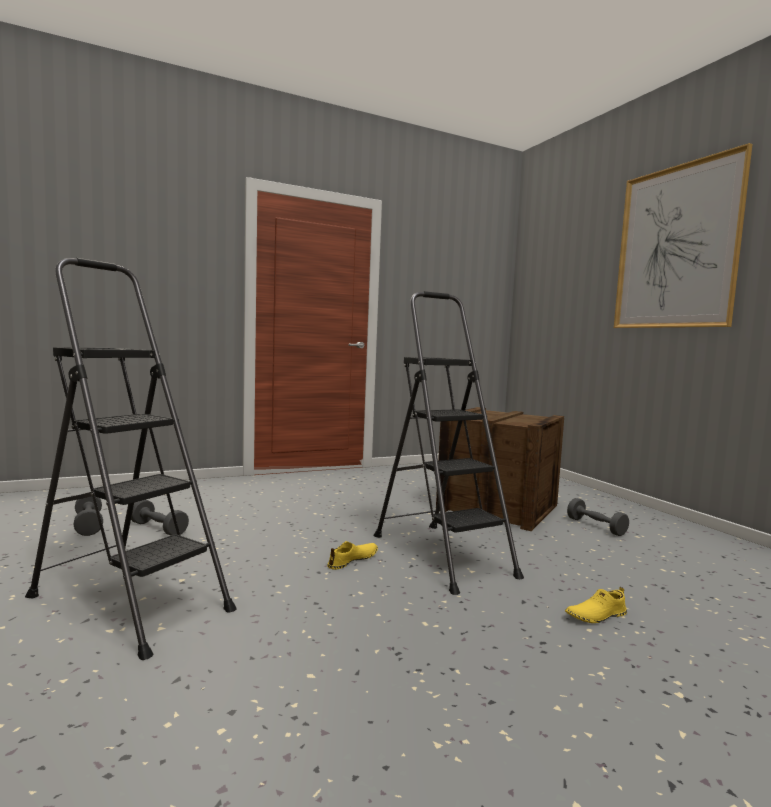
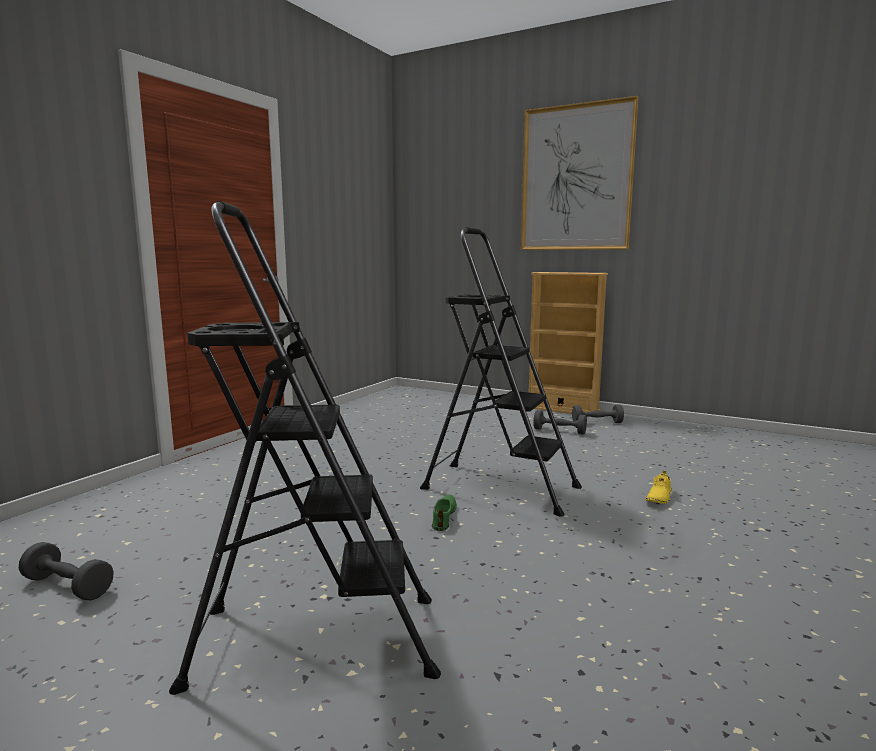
camera: 35 degrees left, 5 degrees up
grey dumbbell [131,500,189,536] -> grey dumbbell moved to [572,405,624,423]
yellow shoe [327,541,378,570] -> green shoe [432,495,457,531]
crate [436,407,564,531] -> none
none -> beige bookcase [529,272,608,414]

